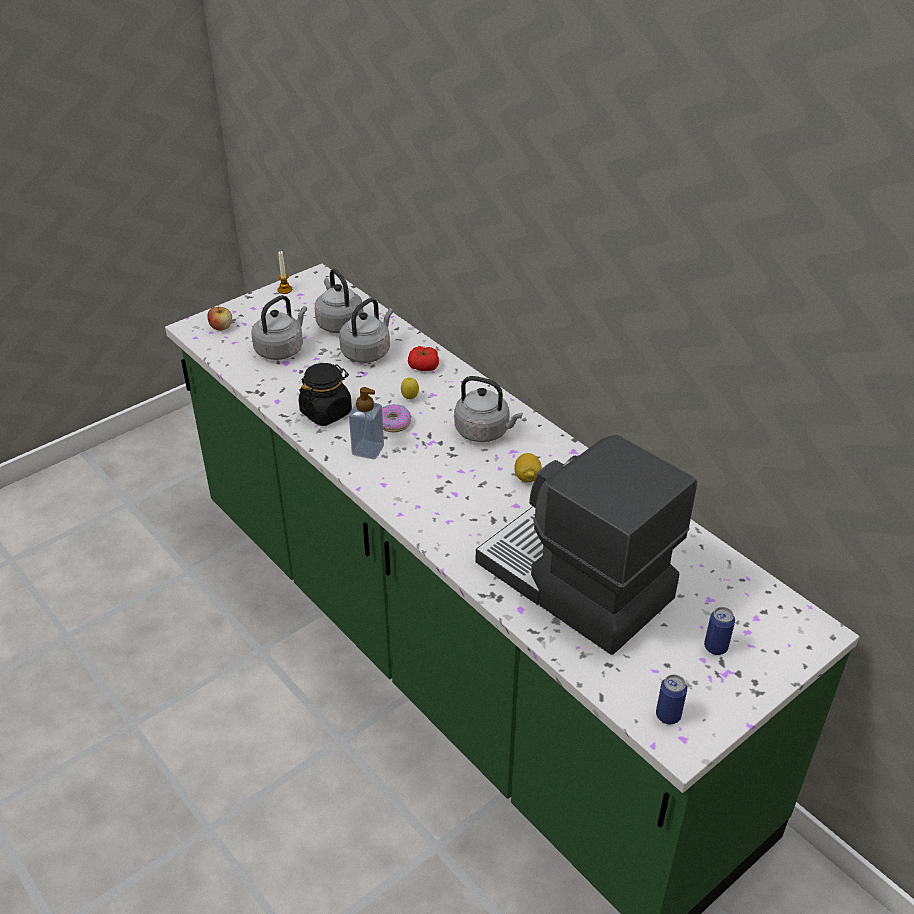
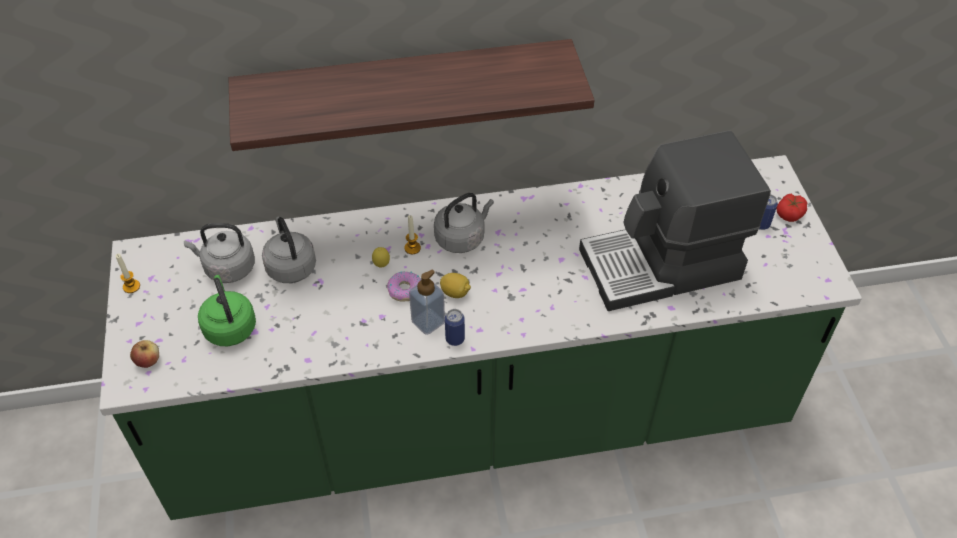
camera: 60 degrees left, 10 degrees up
grey kettle [251,295,307,360] -> green kettle [198,275,256,346]
black jar [299,363,352,426] -> none
tomato [408,346,439,371] -> tomato moved to [776,194,807,222]
lemon [514,453,542,482] -> lemon moved to [440,273,471,298]
can [656,674,687,724] -> can moved to [445,309,465,346]
none -> shelf [229,39,594,151]
none -> candle [404,215,421,254]

